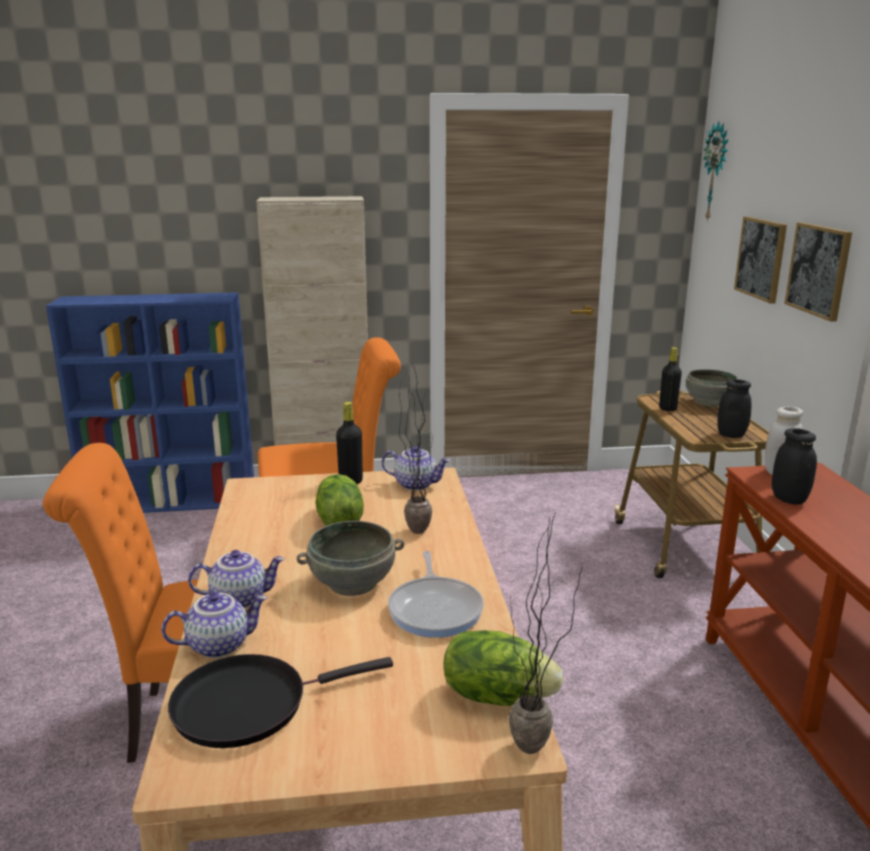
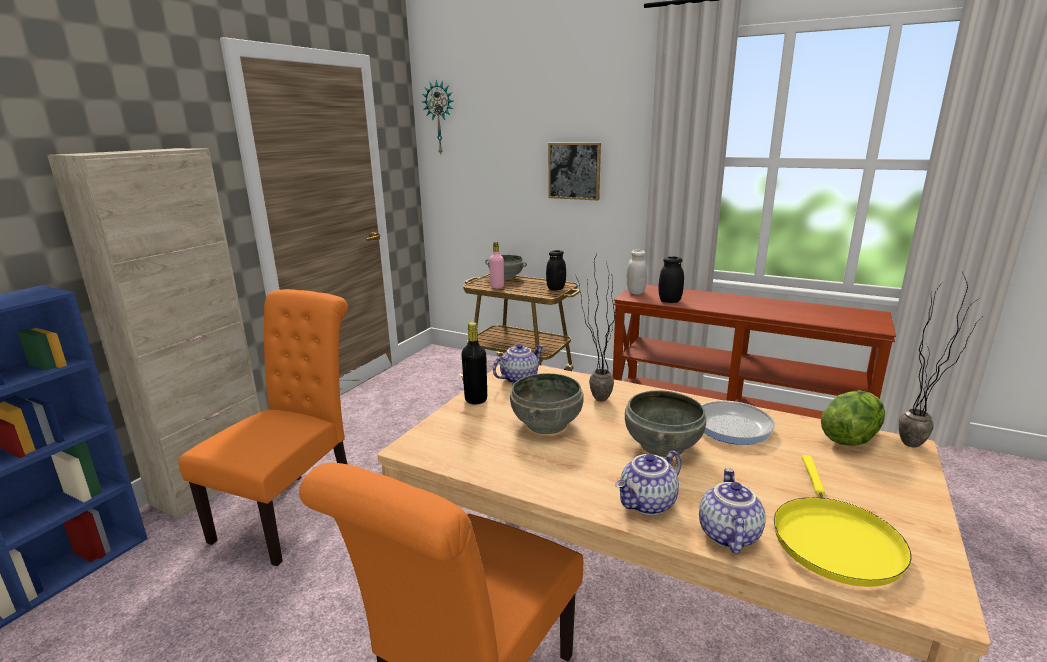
camera: 55 degrees left, 0 degrees up
black frying pan [168,654,393,748] -> yellow frying pan [774,455,912,587]
teapot [188,550,285,608] -> teapot turned 150 degrees counterclockwise [615,451,682,515]
lettuce [316,474,364,526] -> grey bowl [510,373,584,434]
black bottle [659,347,682,411] -> pink bottle [489,242,504,289]
picture [734,217,787,304] -> none

